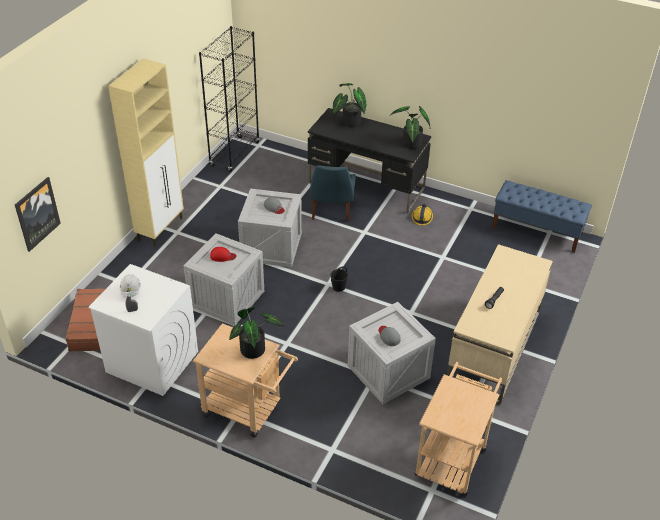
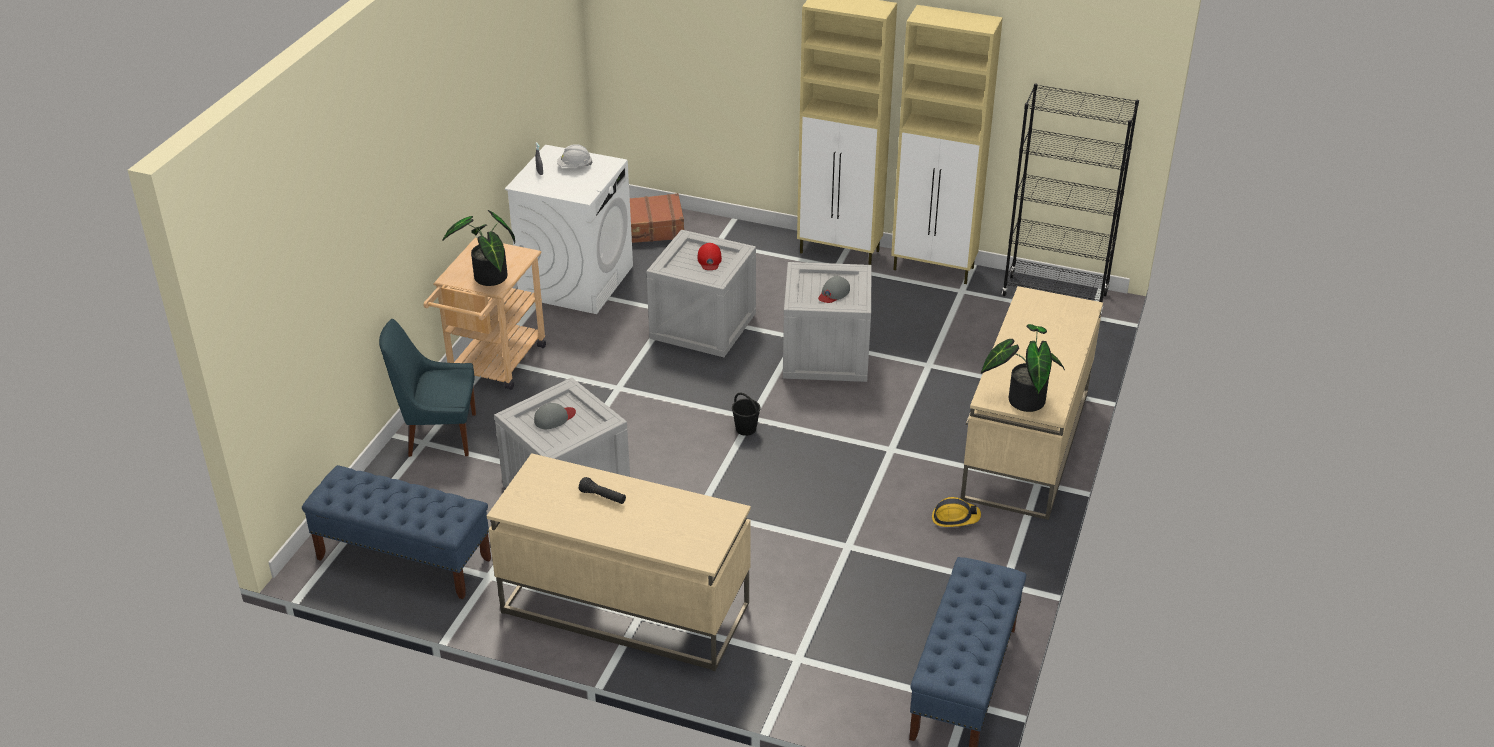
camera: 85 degrees right, 5 degrees down
picture [15,177,61,252] -> none
black desk [308,108,431,213] -> beige desk [961,286,1103,520]
blue chair [310,165,356,222] -> blue chair moved to [379,319,476,457]
potted plant [333,83,367,127] -> none
beige cart [415,362,502,496] -> blue bench [302,465,491,599]
none -> beige cabinet [891,5,1003,284]

